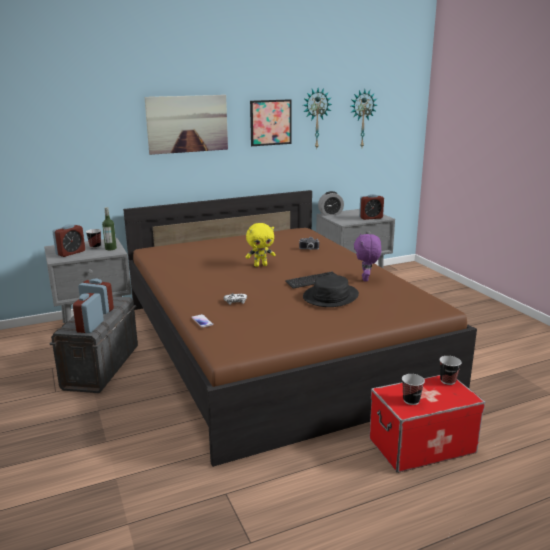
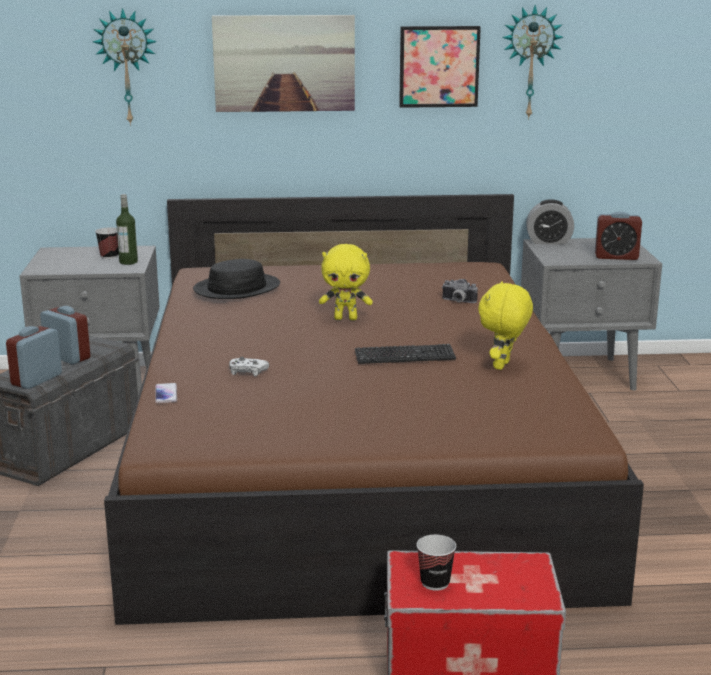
camera: 20 degrees right, 0 degrees up
alarm clock [52,224,85,257] -> none
black hat [303,275,359,307] -> black hat moved to [193,259,280,299]
wall clock [351,89,377,147] -> wall clock moved to [93,8,157,126]
purple plush toy [354,234,381,281] -> yellow plush toy [478,281,533,370]
cup [440,356,462,385] -> none

